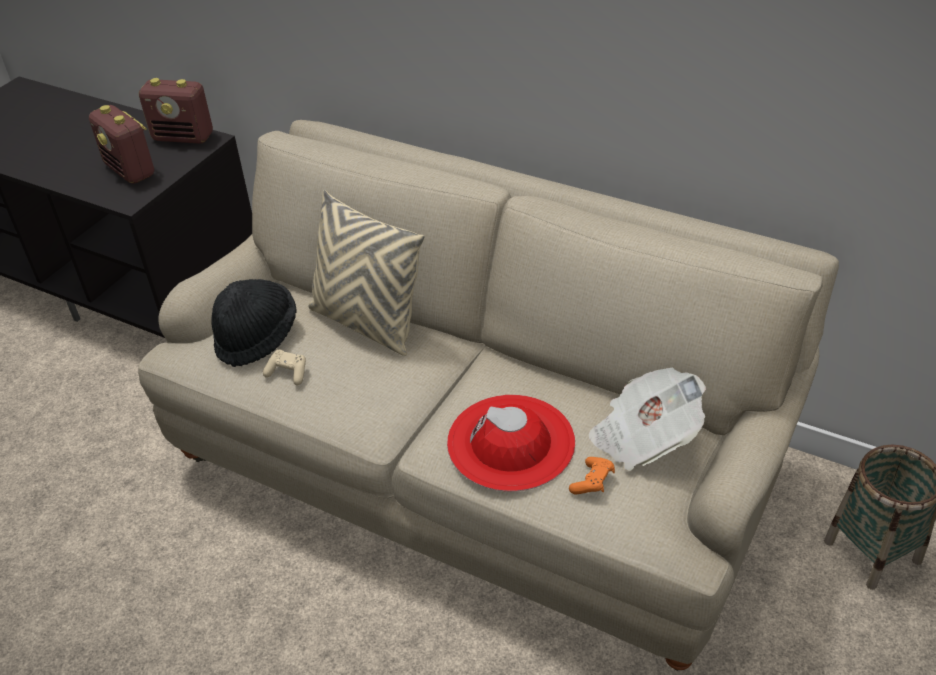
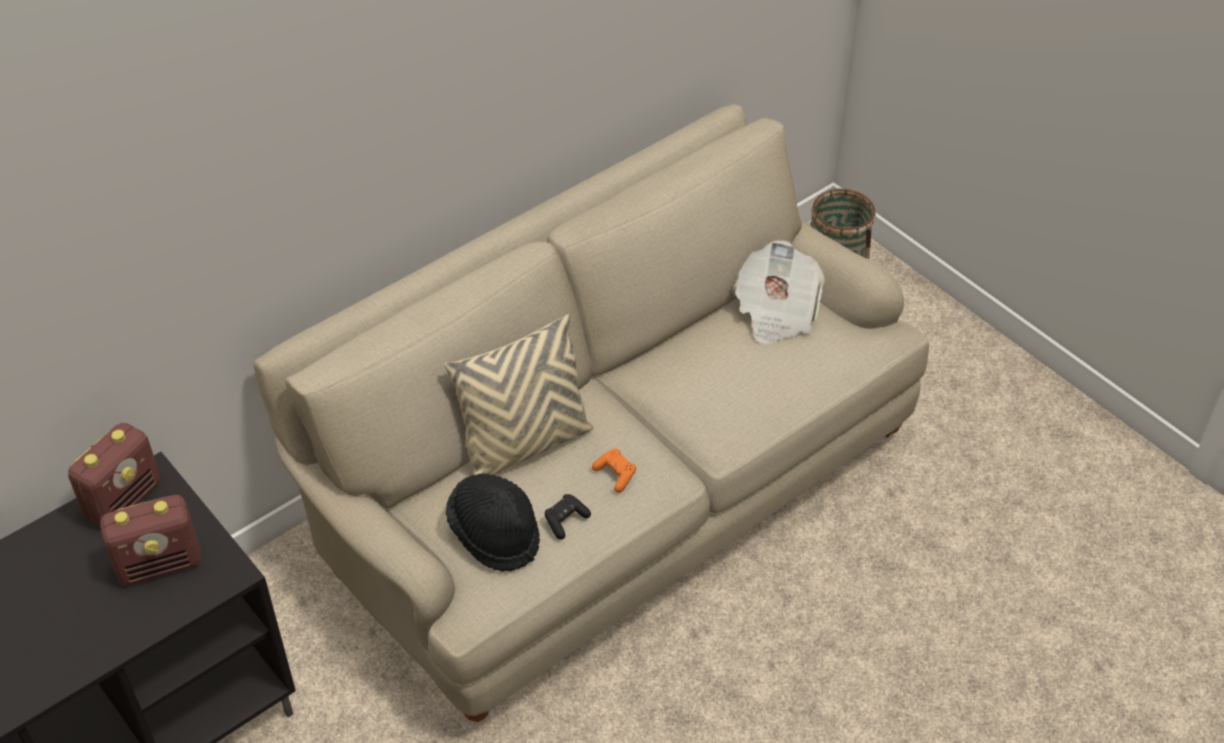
camera: 70 degrees left, 5 degrees up
beige game controller [263,349,306,385] -> black game controller [544,494,591,539]
red hat [447,395,575,492] -> none
orange game controller [569,457,615,494] -> orange game controller moved to [592,449,636,493]

